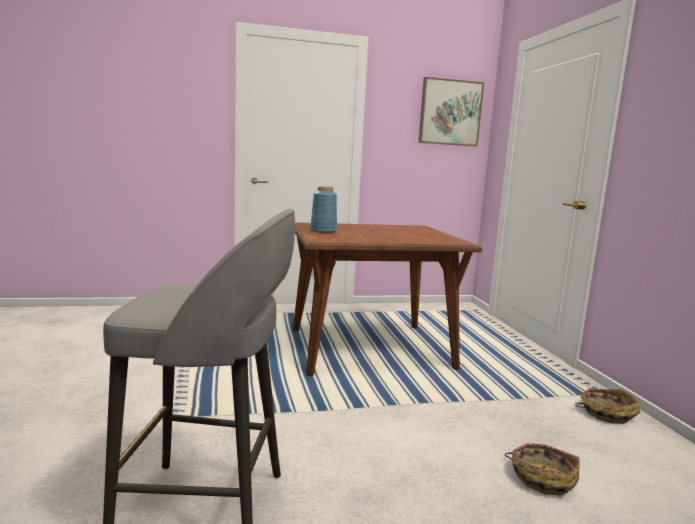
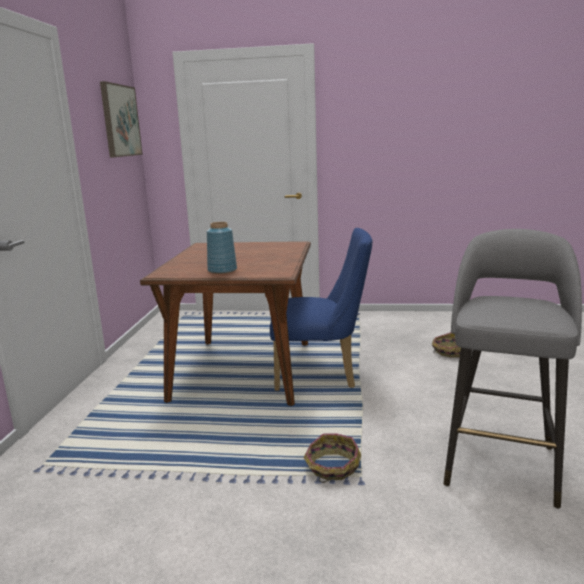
camera: 70 degrees left, 5 degrees up
basket [575,388,640,424] -> basket moved to [303,434,361,483]
none -> blue chair [270,228,373,391]

